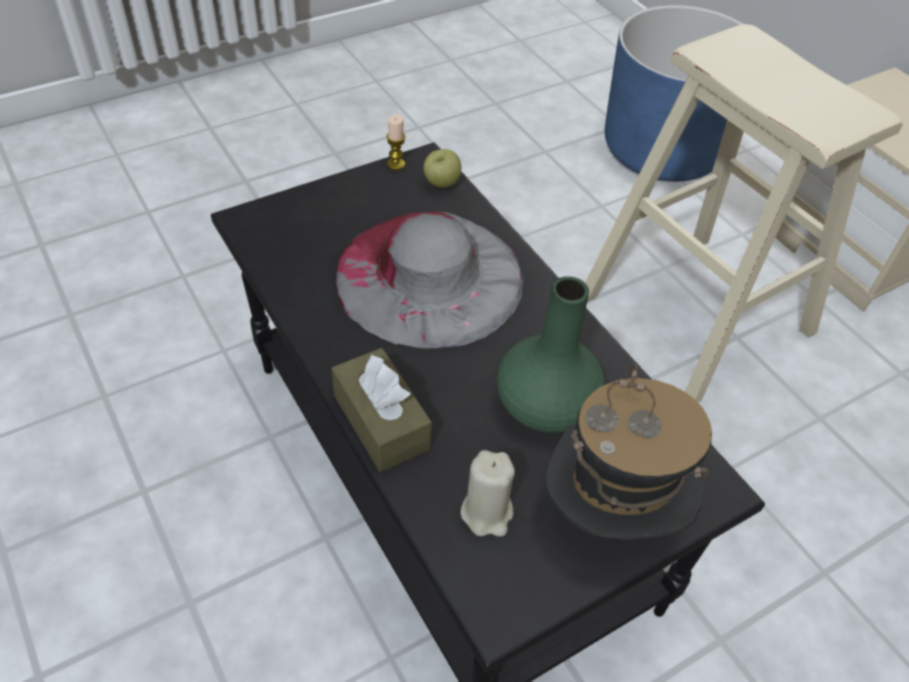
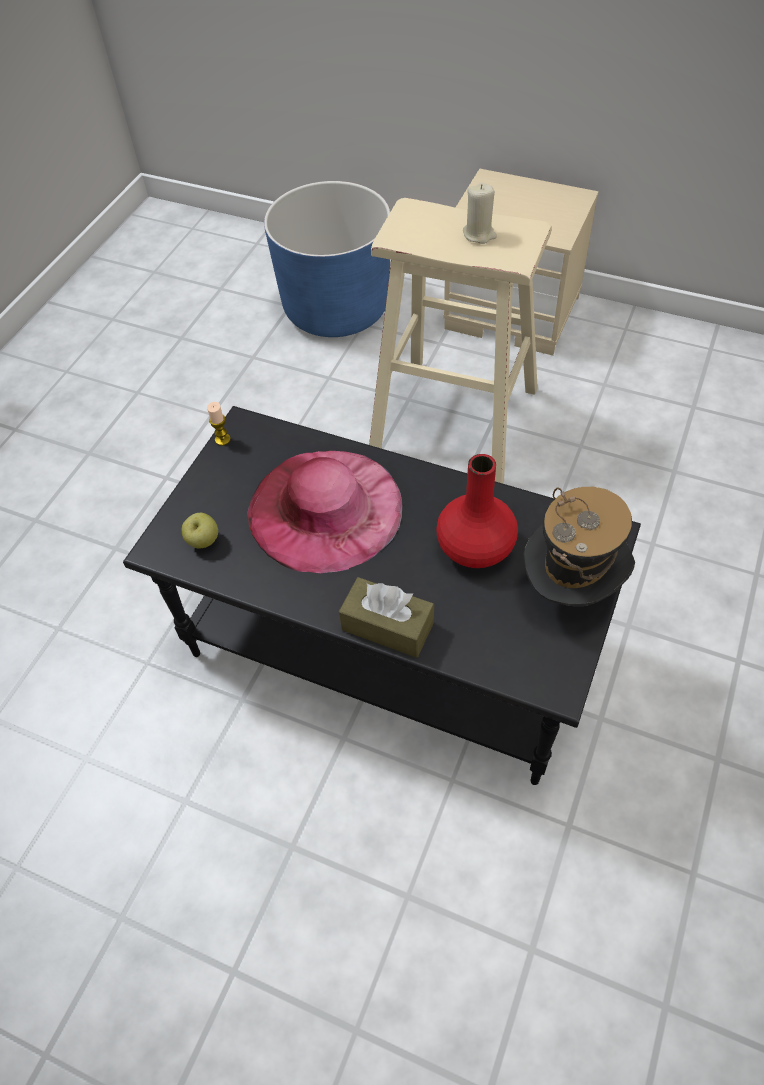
camera: 30 degrees left, 5 degrees up
grey hat [335,211,524,348] -> pink hat [248,451,402,573]
apple [423,149,461,188] -> apple moved to [182,513,218,549]
beige candle [460,450,515,537] -> beige candle moved to [463,183,497,244]
green vase [497,276,605,433] -> red vase [436,454,518,568]

